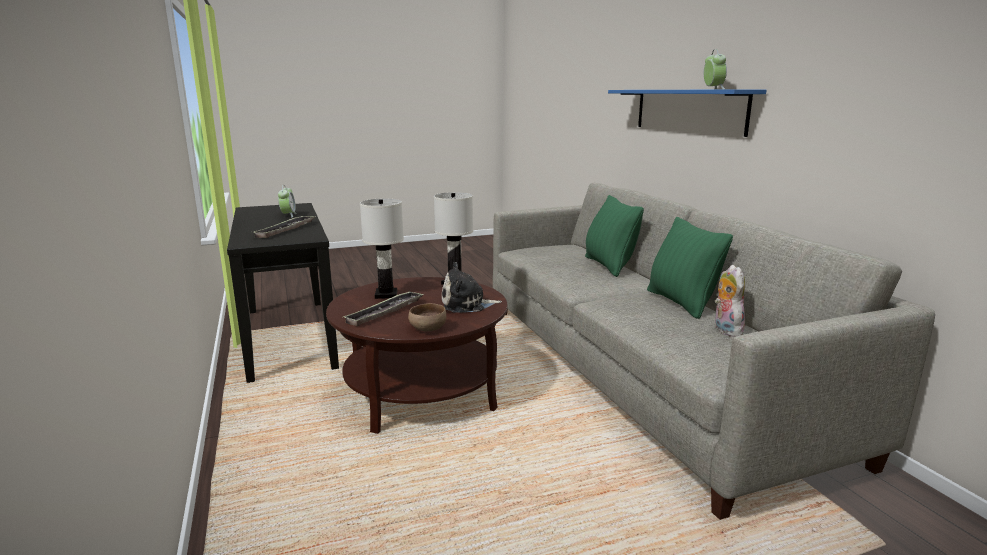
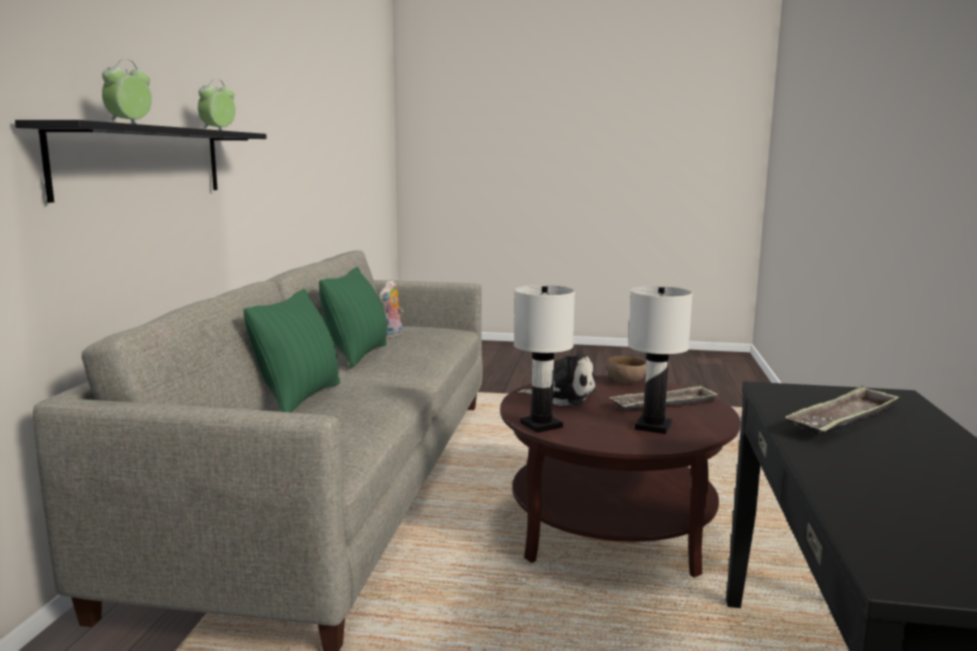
camera: 150 degrees left, 5 degrees down
alarm clock [278,185,297,218] -> alarm clock moved to [102,59,152,124]
blue shelf [608,89,767,137] -> black shelf [15,120,267,203]

